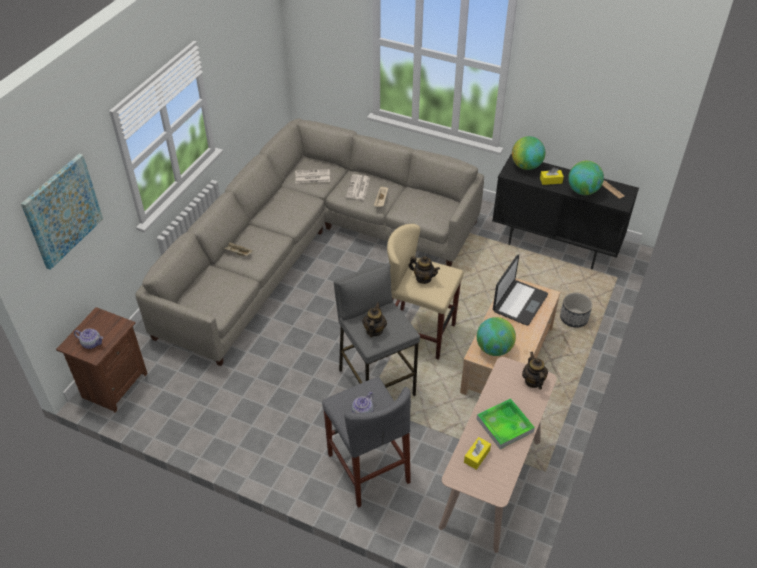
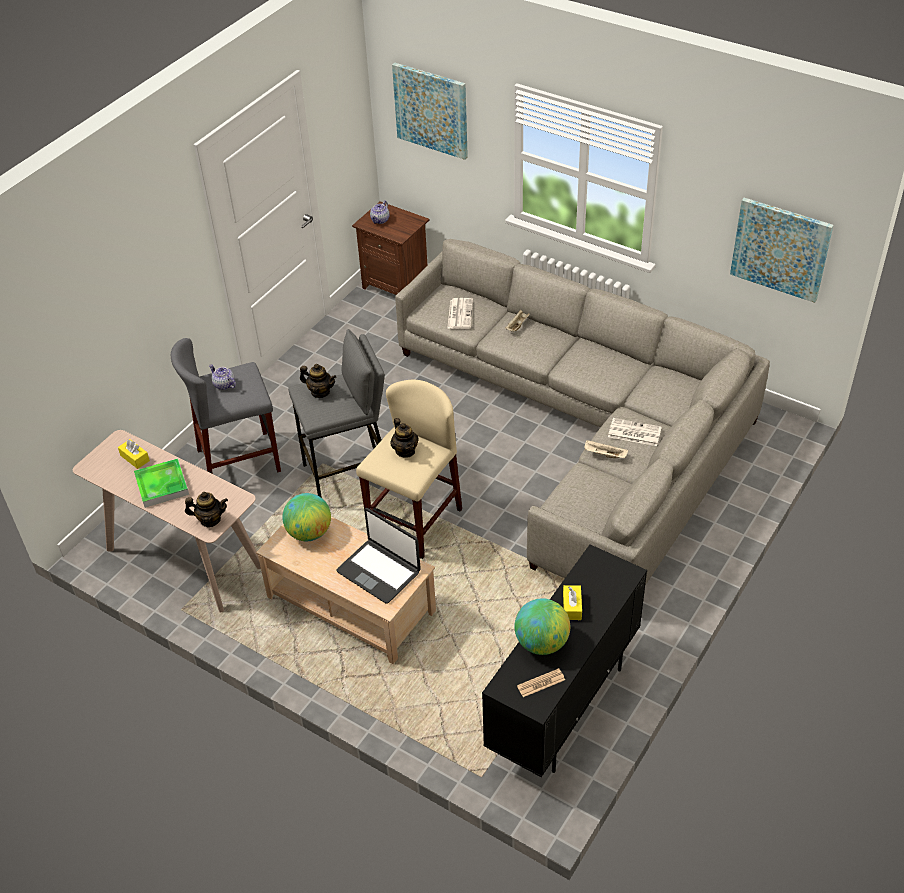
camera: 100 degrees right, 0 degrees up
newspaper [295,169,330,183] -> newspaper moved to [447,298,473,329]
teapot [408,256,440,284] -> teapot turned 60 degrees counterclockwise [391,418,419,458]
globe [512,136,545,170] -> none
planter [560,292,592,328] -> none
none -> picture [730,198,833,303]

